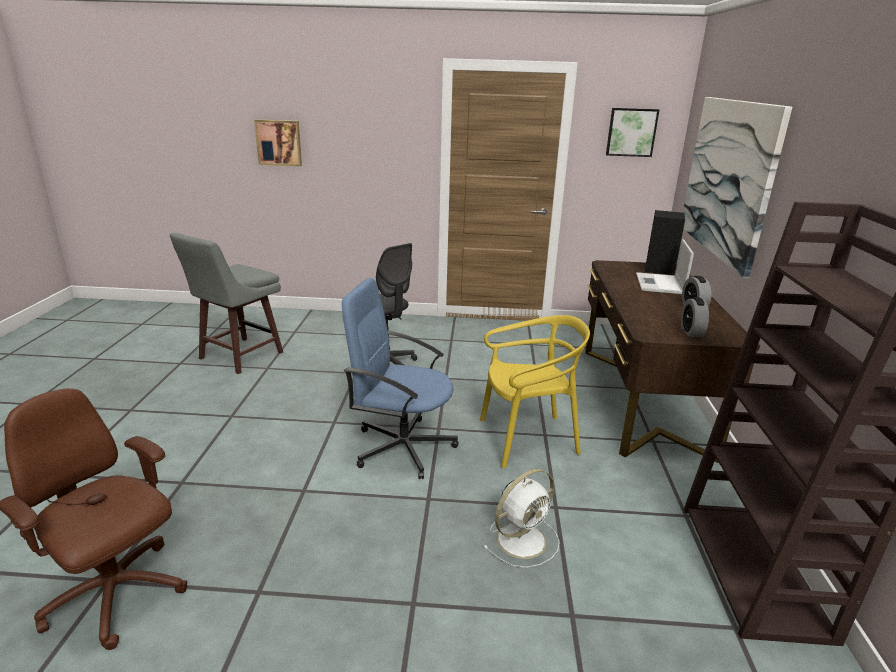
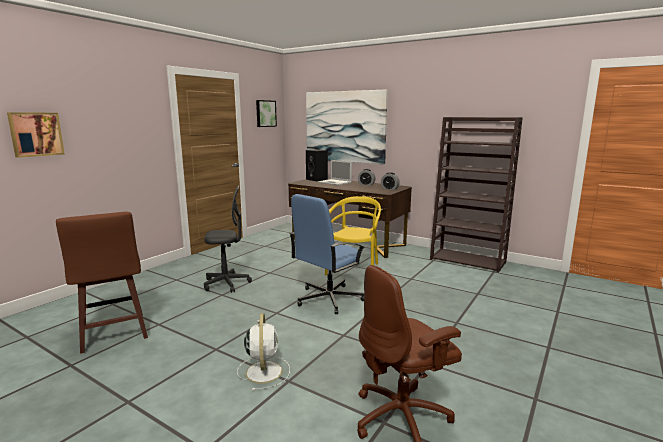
camera: 60 degrees left, 10 degrees down
grey stool [170,233,283,374] -> brown stool [56,212,148,354]
white fan [483,469,560,568] -> white fan moved to [237,313,290,391]

